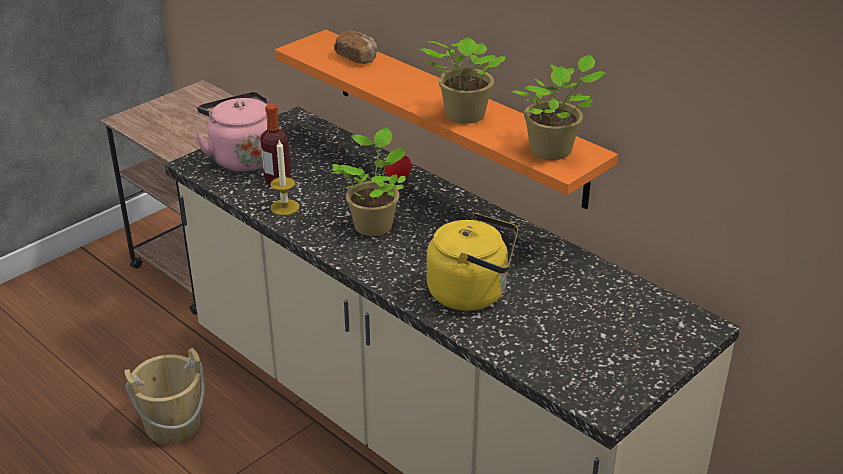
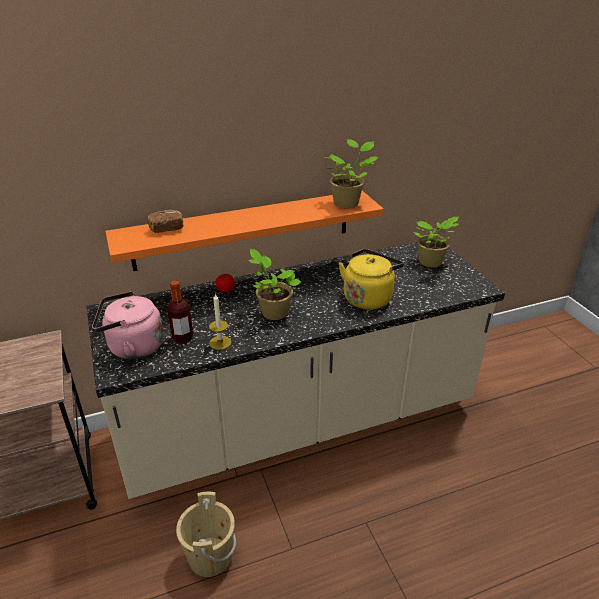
camera: 65 degrees left, 0 degrees up
potted plant [419,37,506,124] -> potted plant moved to [413,216,459,267]

